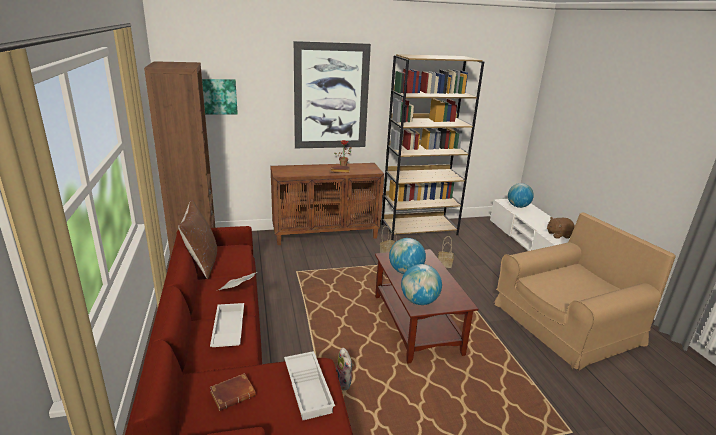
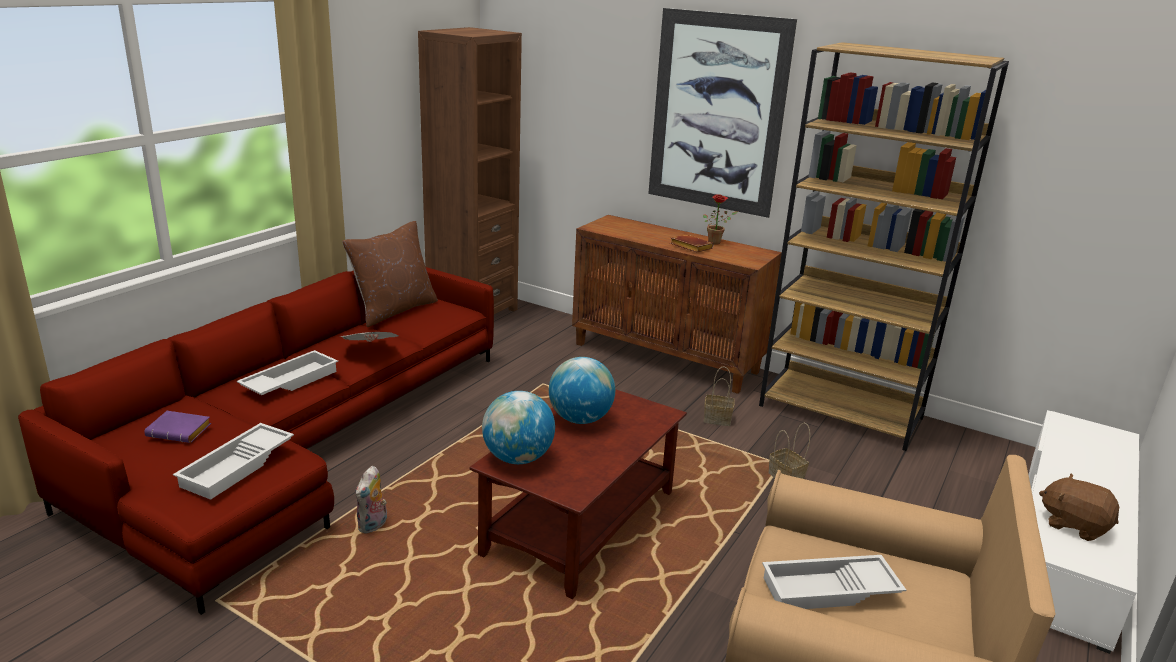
camera: 45 degrees right, 0 degrees up
picture [202,79,238,115] -> none
brown book [210,373,256,411] -> purple book [144,411,211,443]
globe [508,183,534,208] -> none
none -> white tray [762,555,906,609]

